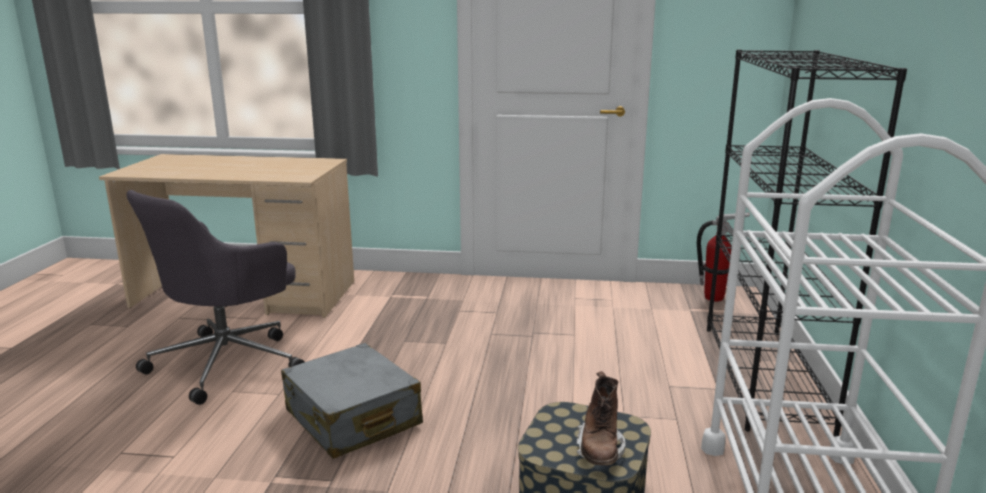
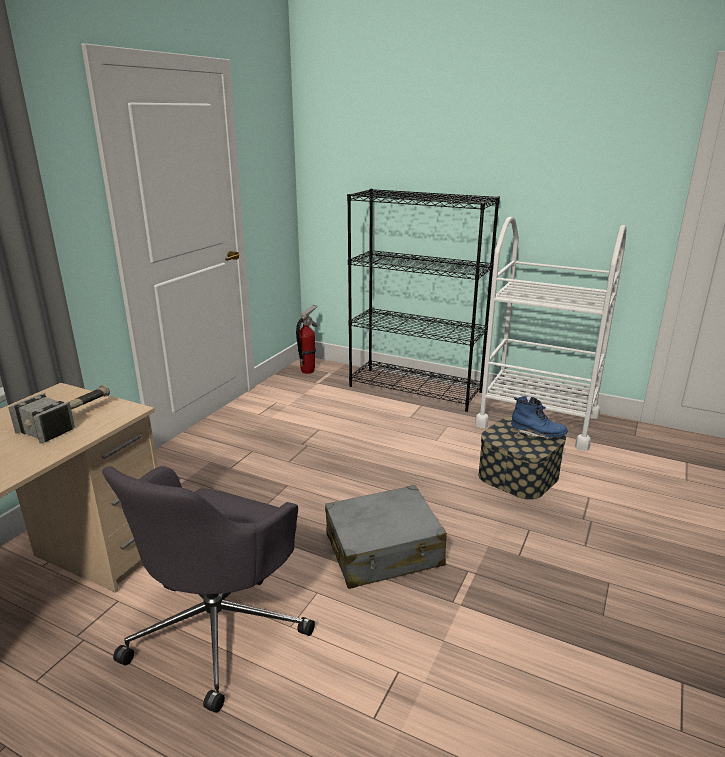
camera: 70 degrees left, 5 degrees up
grey office chair [126,190,304,405] -> grey office chair turned 60 degrees clockwise [102,466,315,713]
brown boot [577,371,626,465] -> blue boot [511,396,568,439]
none -> hammer [9,385,110,443]

